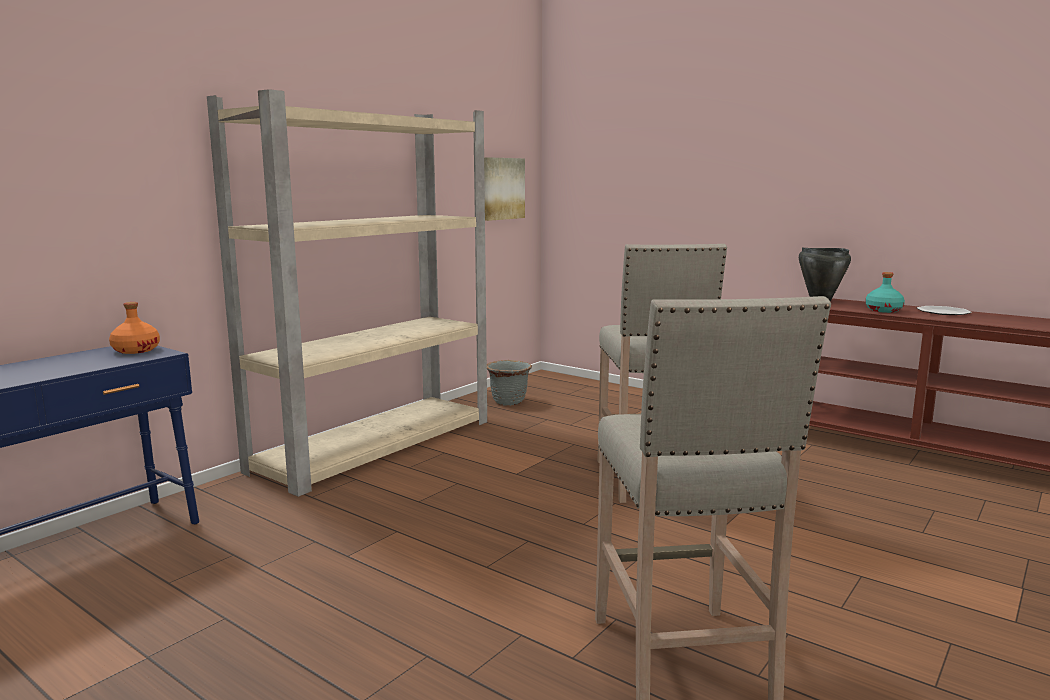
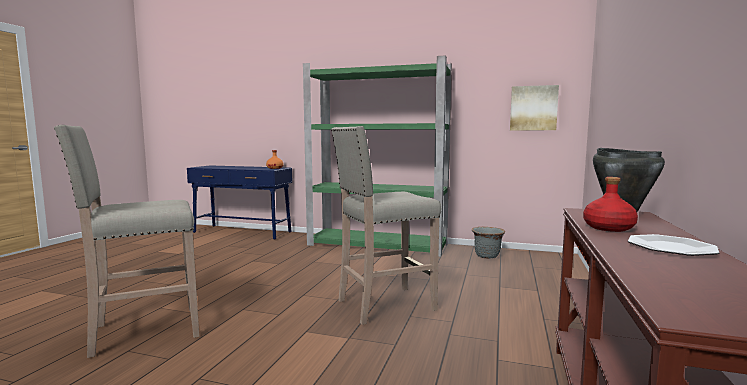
camera: 70 degrees right, 5 degrees down
beige bookcase [207,89,487,497] -> green bookcase [303,55,452,257]
turquoise bottle [865,272,905,313] -> red bottle [583,177,638,232]

